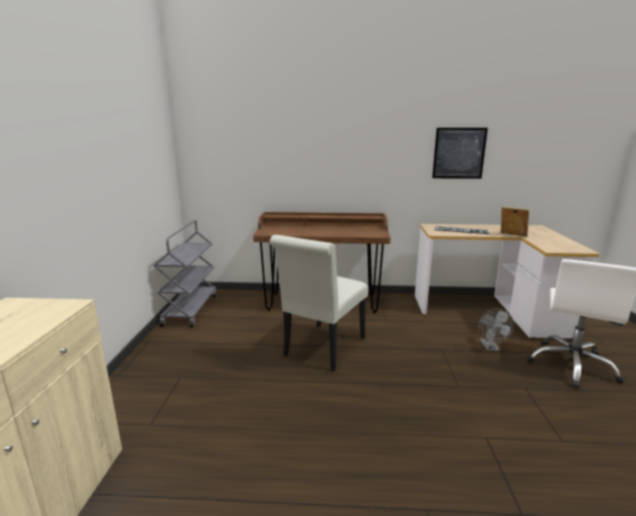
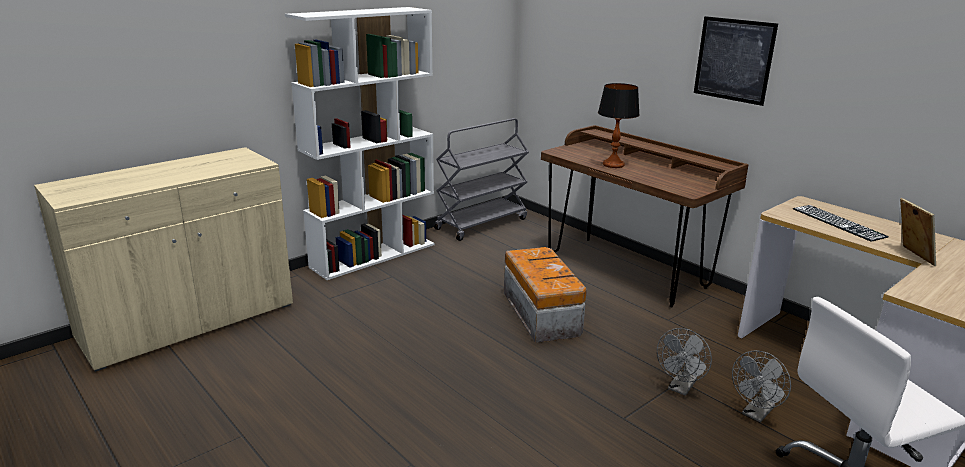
camera: 45 degrees right, 5 degrees up
white chair [270,235,369,372] -> storage box [504,247,587,343]
picture [432,128,488,179] -> picture moved to [694,16,778,106]
none -> white bookcase [285,7,435,280]
none -> table lamp [598,83,640,168]
none -> grey fan [657,328,712,396]

